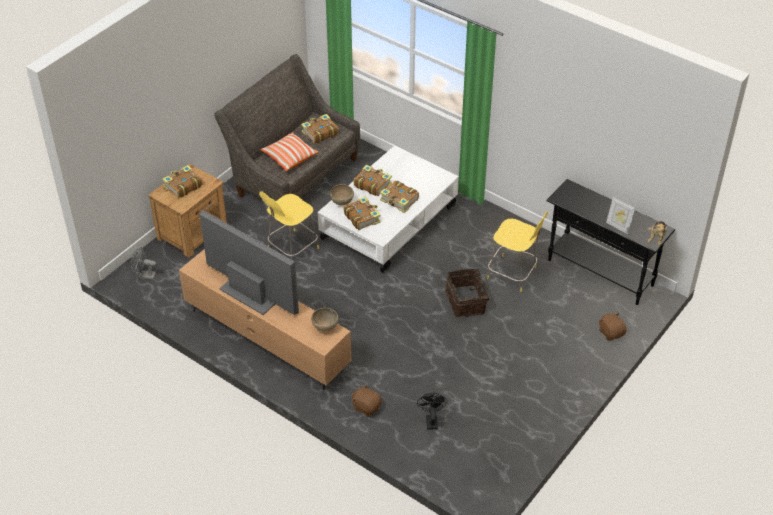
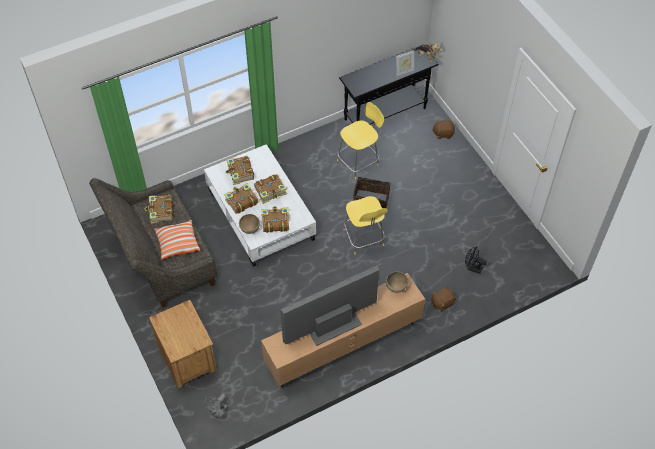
camera: 65 degrees left, 10 degrees up
book [162,165,203,198] -> book moved to [225,156,254,185]
yellow stool [259,191,319,260] -> yellow stool moved to [343,196,388,255]

